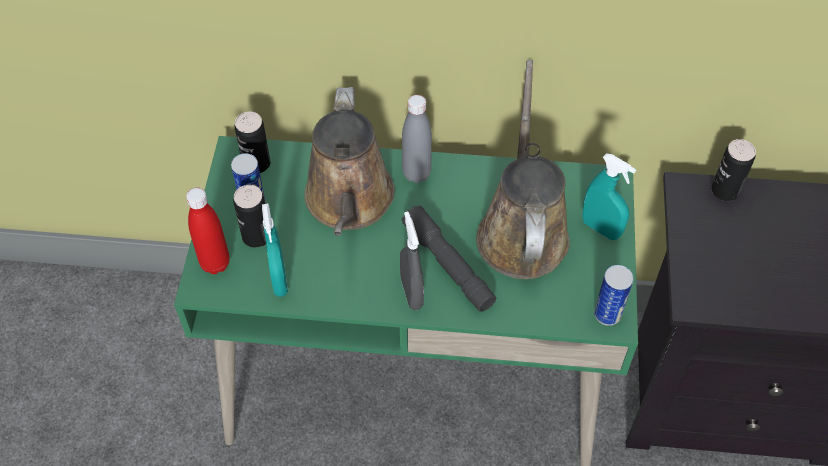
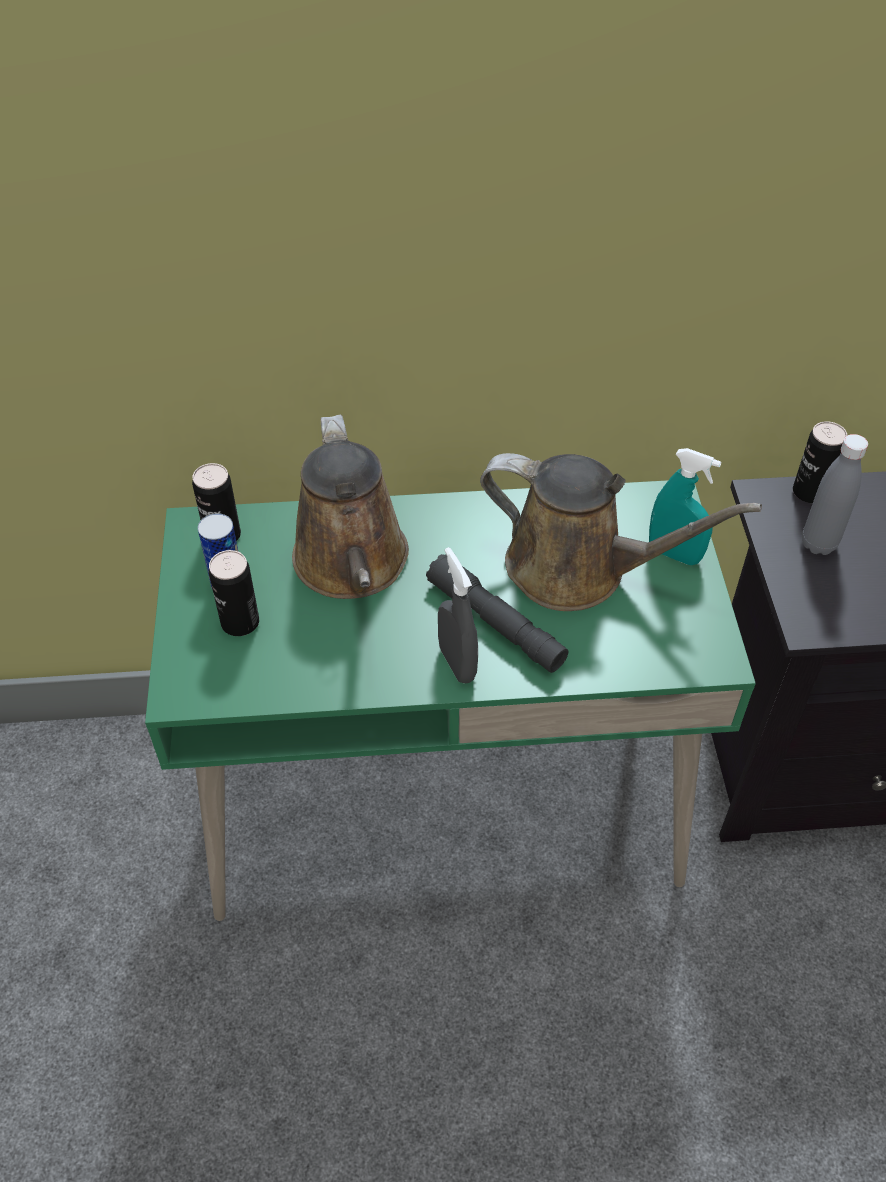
camera: 10 degrees left, 5 degrees down
red bottle [186,188,230,274] -> none
turquoise spray bottle [262,203,288,297] -> none
grey bottle [402,95,432,183] -> grey bottle moved to [802,434,868,555]
brown watering can [476,60,570,279] -> brown watering can turned 120 degrees clockwise [480,453,762,611]
can [594,265,634,326] -> none

